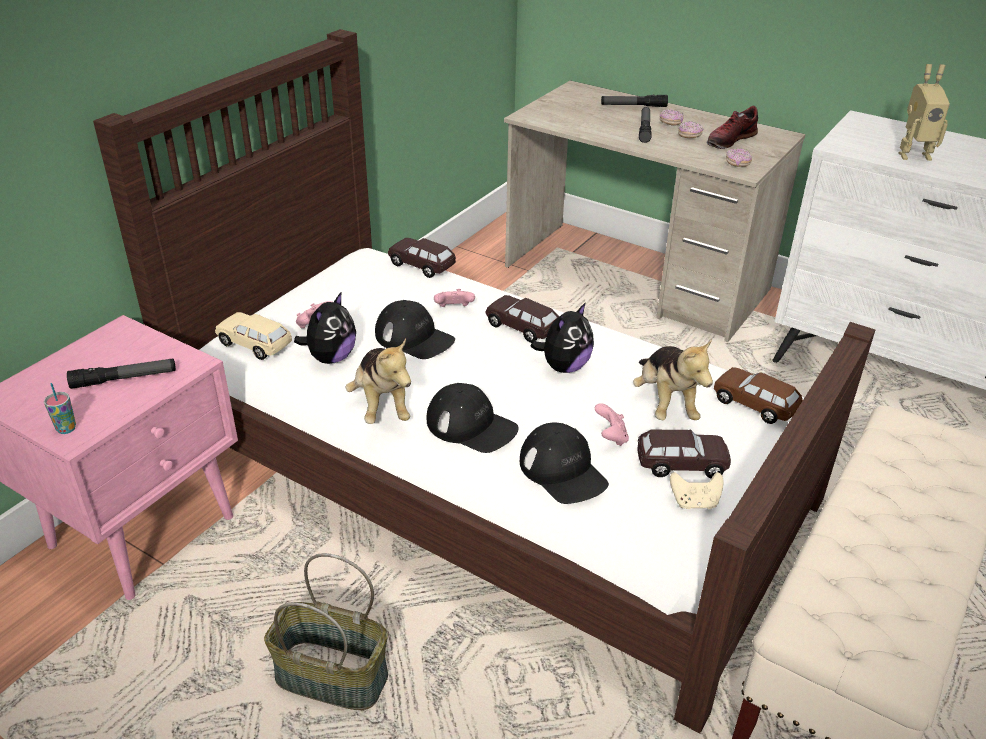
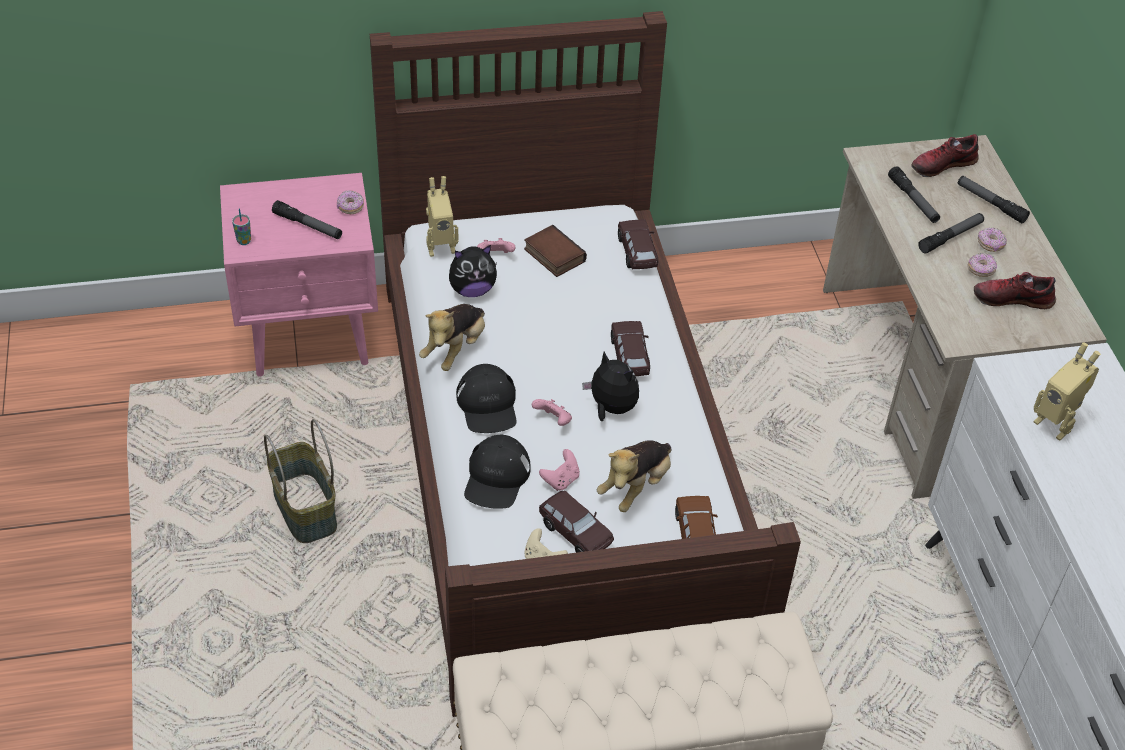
camera: 45 degrees right, 10 degrees up
beige toy car [215,312,292,360] -> toy robot [426,176,459,257]
black cap [375,300,455,359] -> none
pink game controller [434,289,475,307] -> pink game controller moved to [532,399,572,426]
plush toy [530,302,594,373] -> plush toy turned 135 degrees counterclockwise [582,351,639,421]
donut [726,148,752,167] -> donut moved to [337,190,364,214]
none -> book [524,225,587,277]
none -> flashlight [888,166,940,223]
none -> shoe [911,134,979,177]

